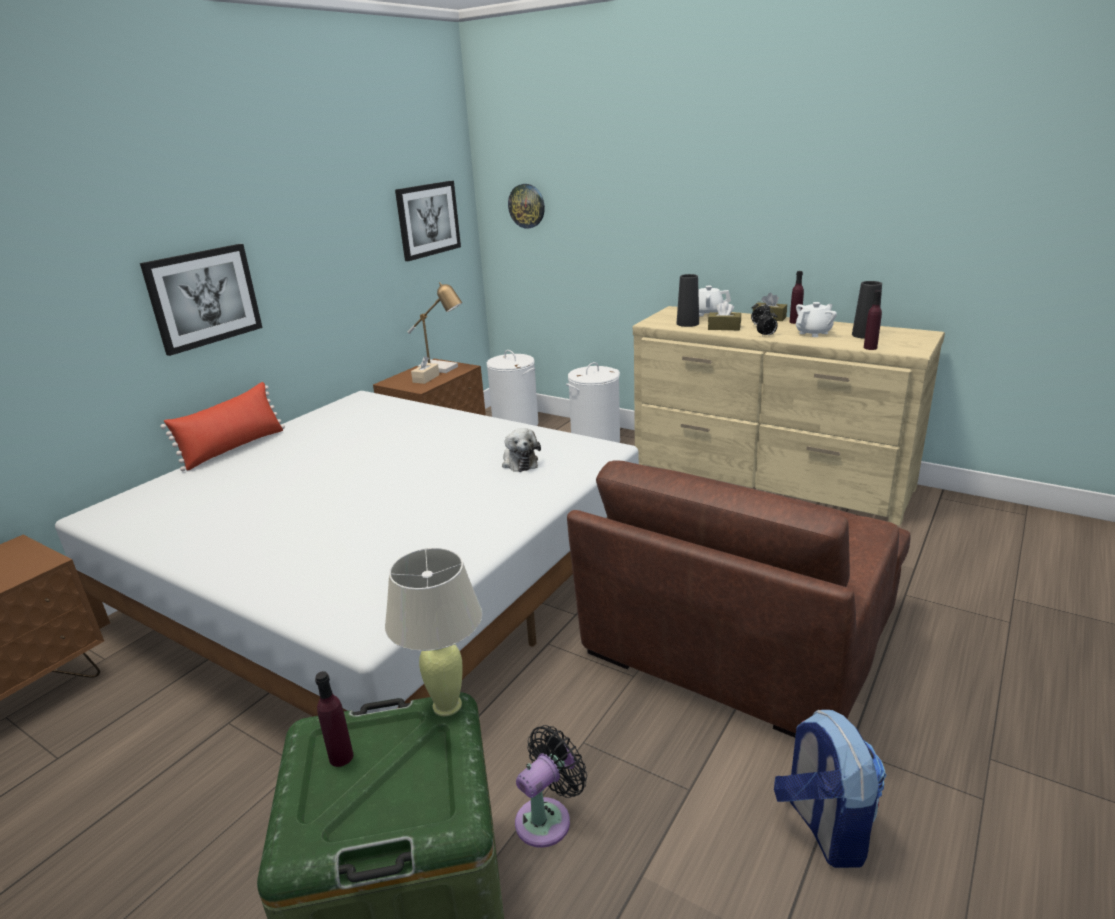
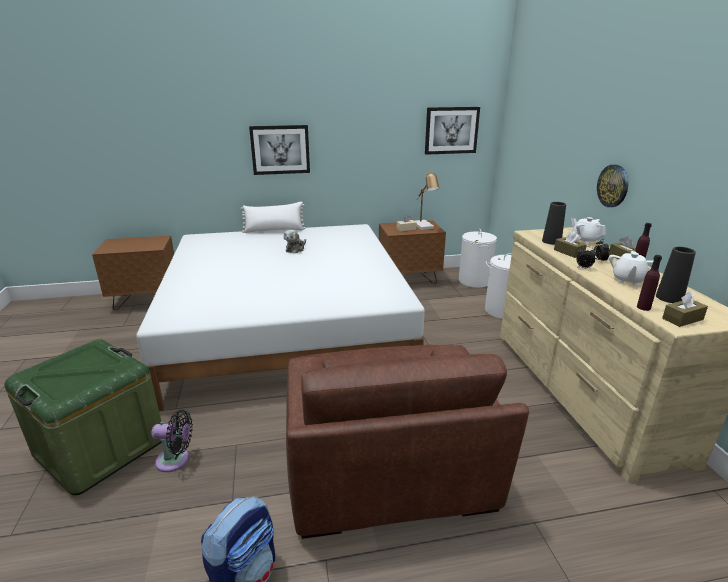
camera: 45 degrees right, 0 degrees up
red pillow [160,382,285,471] -> white pillow [241,202,305,233]
purple bottle [315,671,353,767] -> none
beige table lamp [385,548,482,716] -> none
plush toy [502,428,541,472] -> plush toy moved to [284,230,306,253]
wall clock [508,184,545,229] -> wall clock moved to [597,165,628,207]
brown armchair [567,461,910,738] -> brown armchair turned 90 degrees counterclockwise [286,344,529,539]
white teapot [796,302,837,337] -> white teapot turned 105 degrees clockwise [609,251,653,286]
none -> brown tissue box [662,291,708,327]

